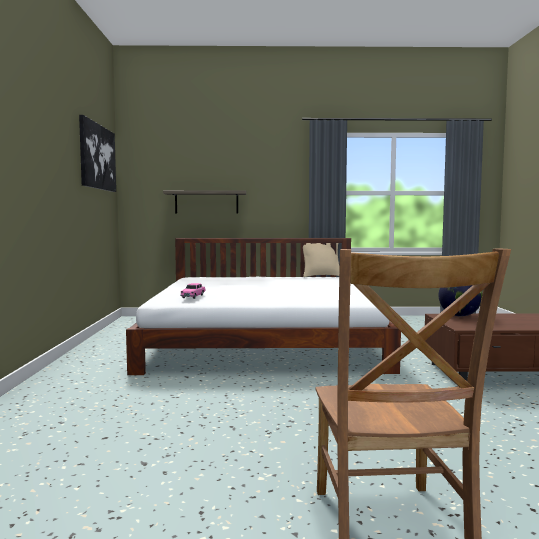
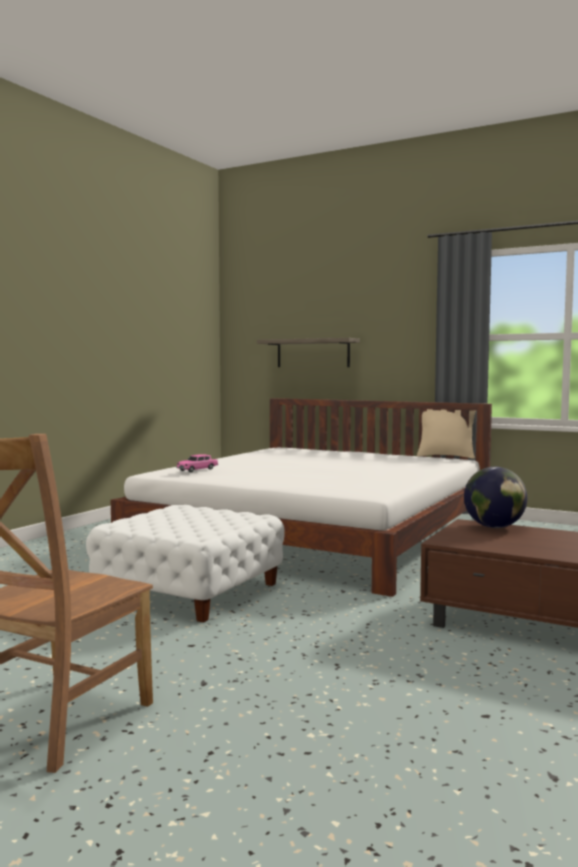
camera: 30 degrees right, 0 degrees up
picture [79,115,116,192] -> none
none -> white ottoman [86,505,285,623]

